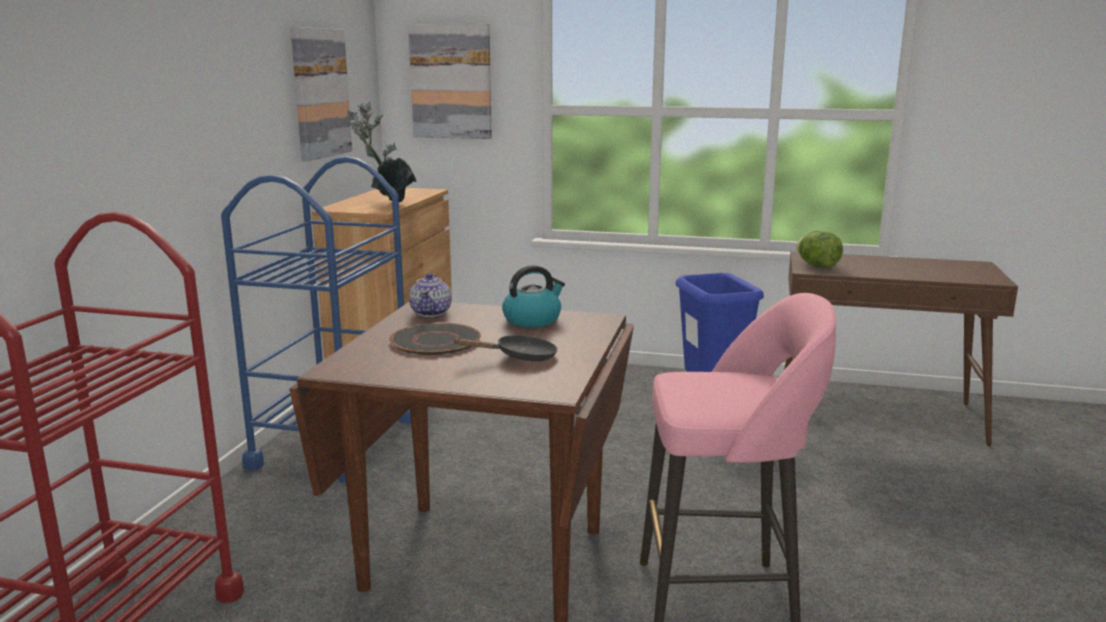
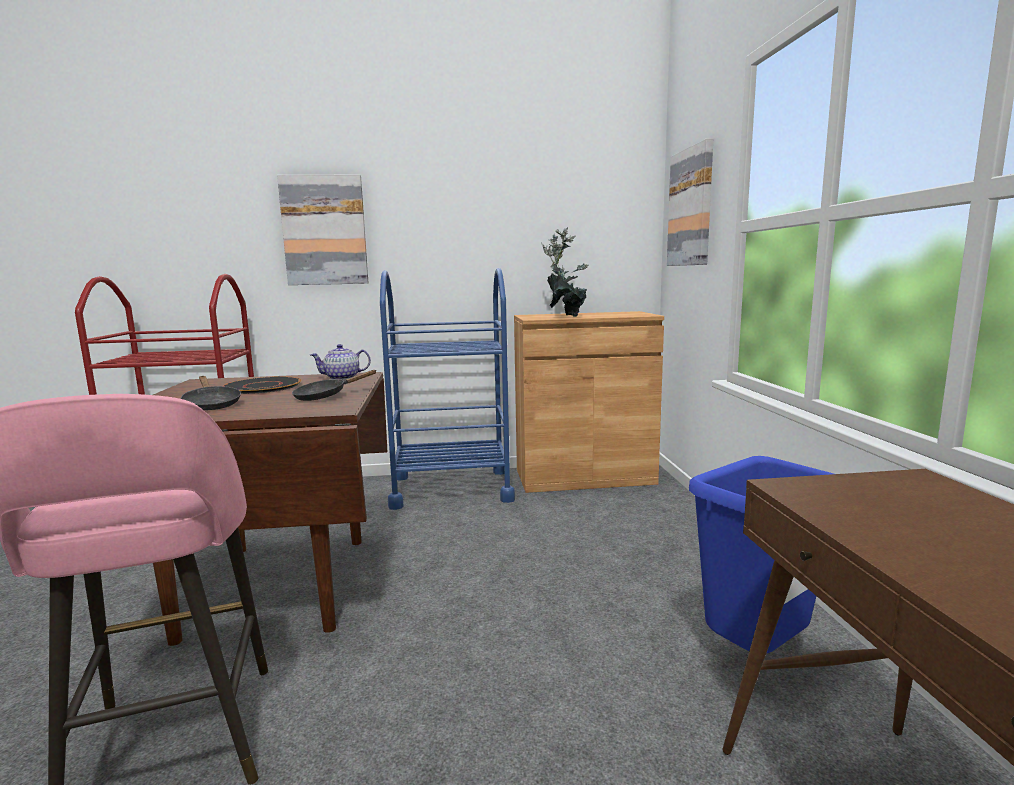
camera: 70 degrees right, 5 degrees down
picture [291,27,352,161] -> picture moved to [277,175,368,285]
kettle [502,265,565,327] -> black frying pan [292,370,377,401]
lettuce [797,231,843,268] -> none

